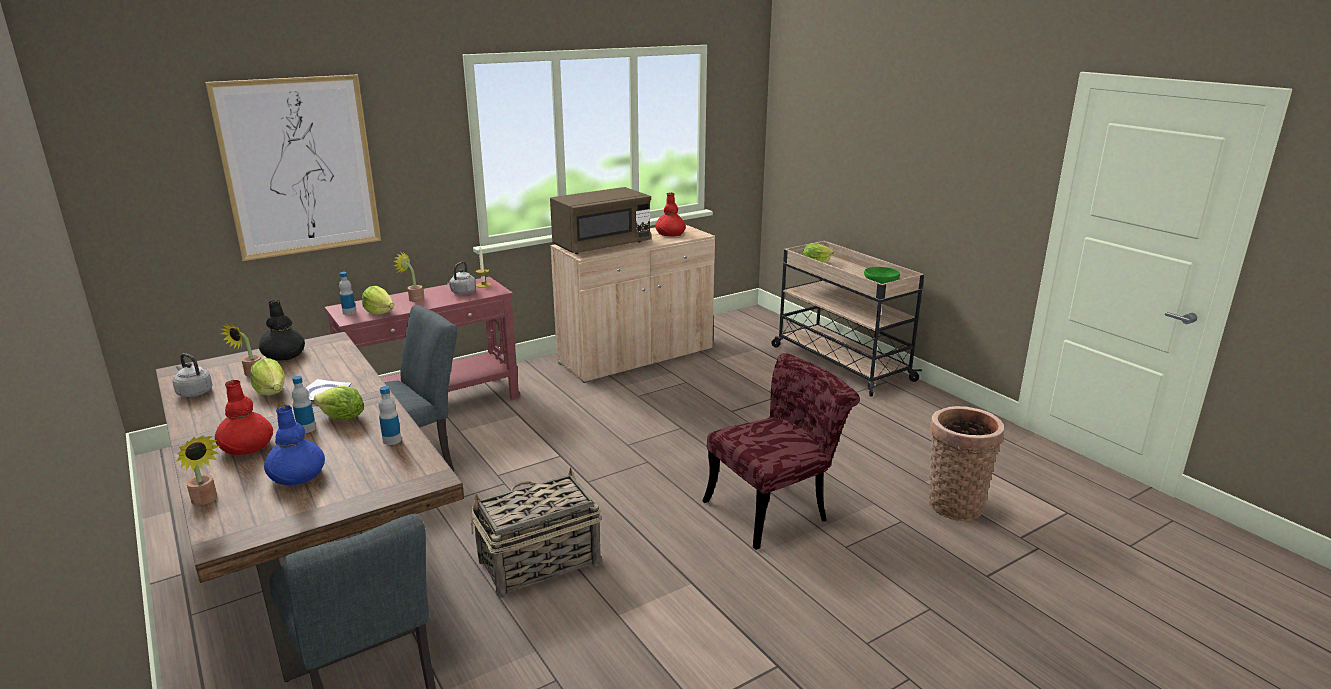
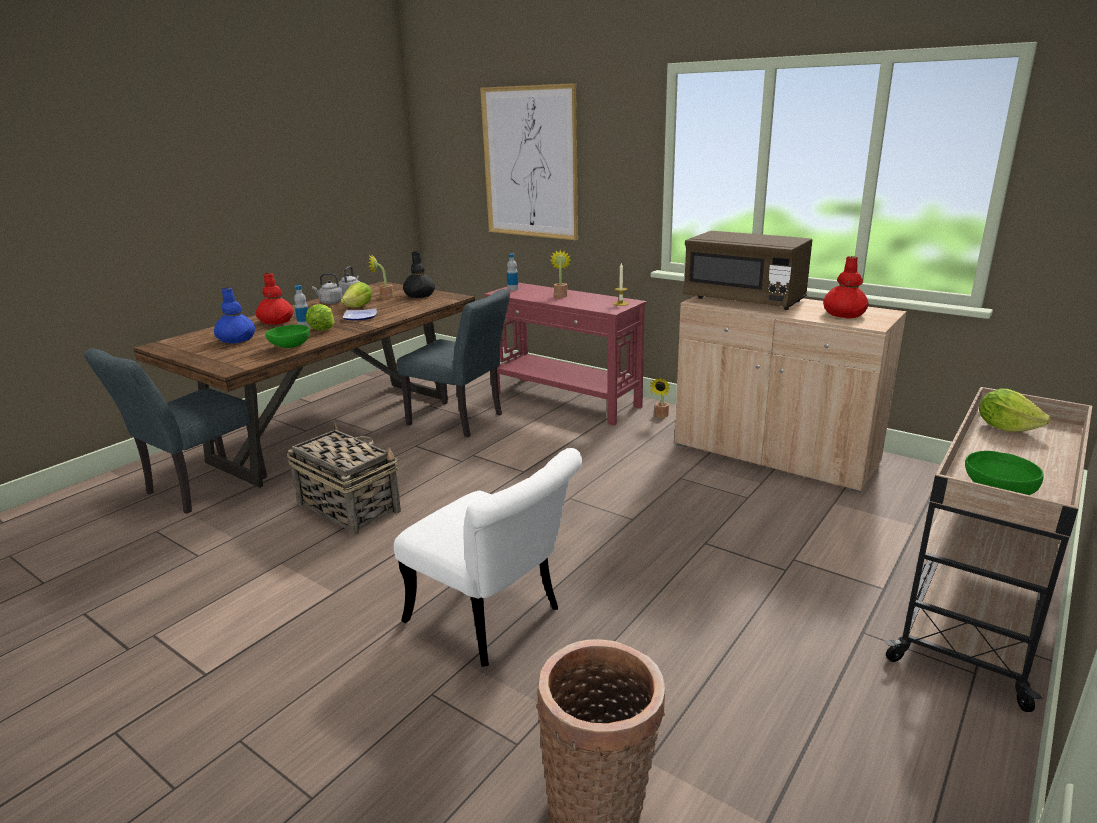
camera: 70 degrees right, 0 degrees up
potted plant [177,435,220,505] -> potted plant moved to [650,378,670,418]
lettuce [362,286,394,315] -> none
bottle [378,386,401,445] -> green bowl [265,325,310,348]
grey kettle [447,261,476,295] -> grey kettle moved to [312,273,343,304]
red chair [702,353,860,550] -> white chair [394,448,582,667]

